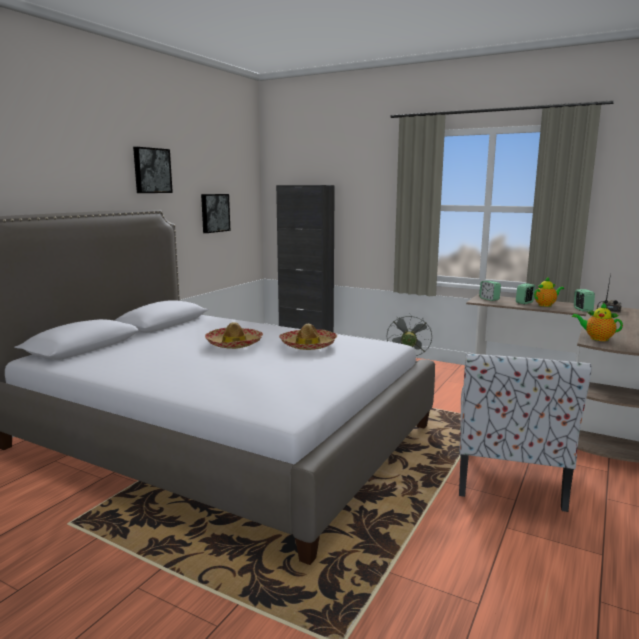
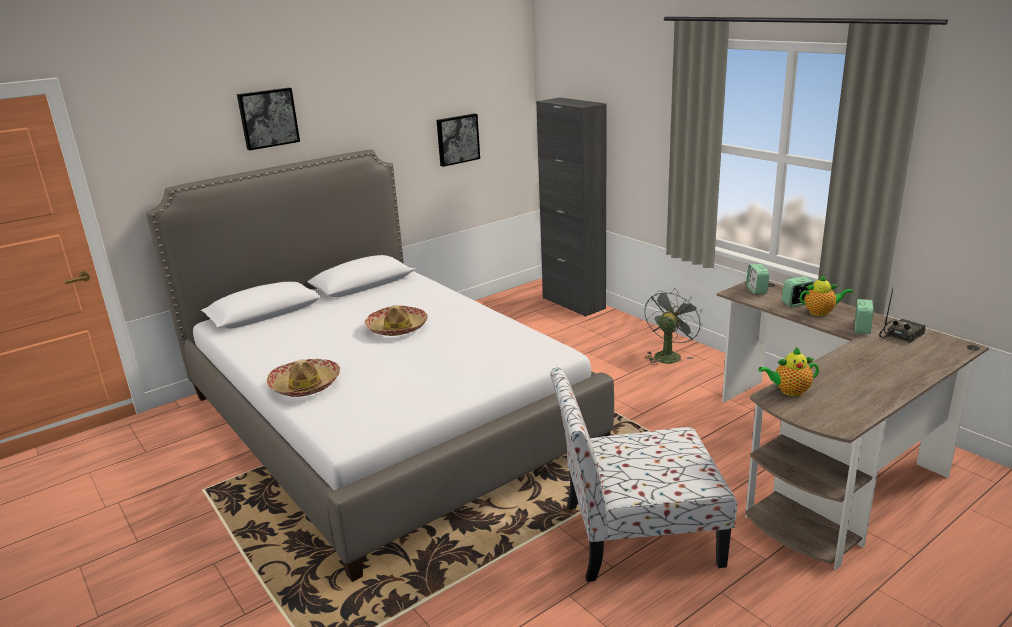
camera: 25 degrees right, 10 degrees up
picture [133,147,173,193] -> picture moved to [237,88,300,150]
hat [279,324,337,350] -> hat moved to [267,359,340,397]
chair [459,353,591,512] -> chair turned 45 degrees clockwise [550,367,737,582]
teapot [572,302,623,341] -> teapot turned 60 degrees counterclockwise [758,347,819,396]

